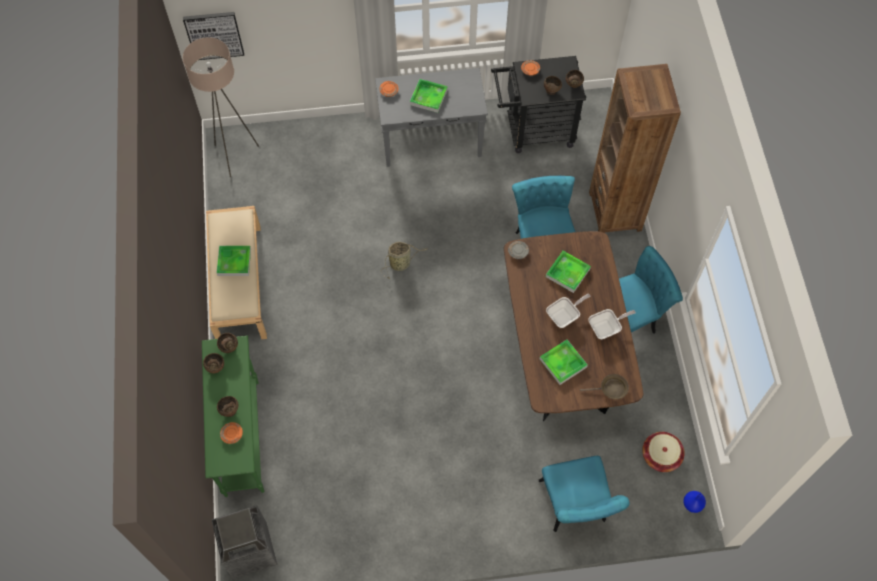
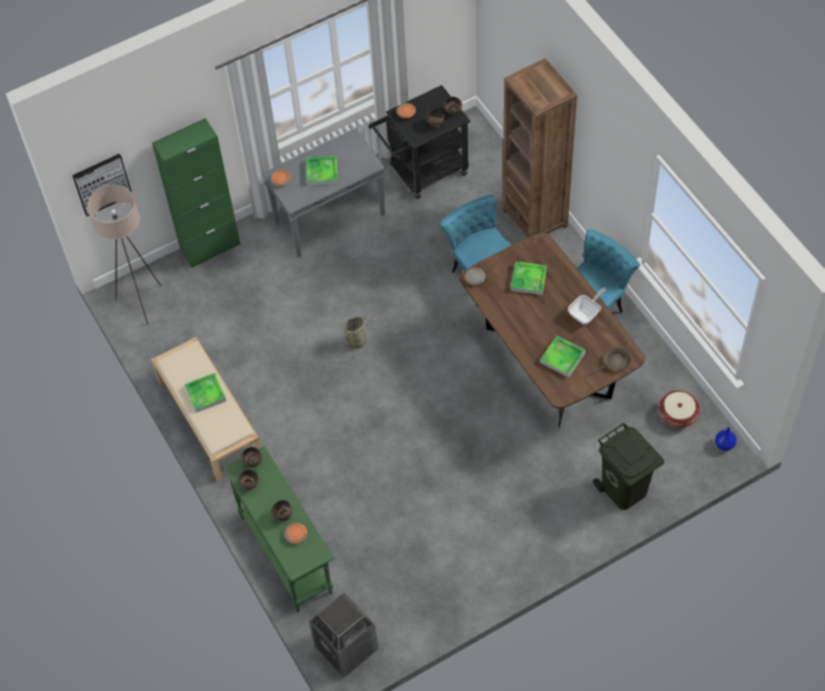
camera: 20 degrees left, 5 degrees down
turquoise chair [539,456,630,532] -> green trash can [593,423,664,510]
frying pan [546,294,590,328] -> none
none -> green cabinet [152,118,240,268]

